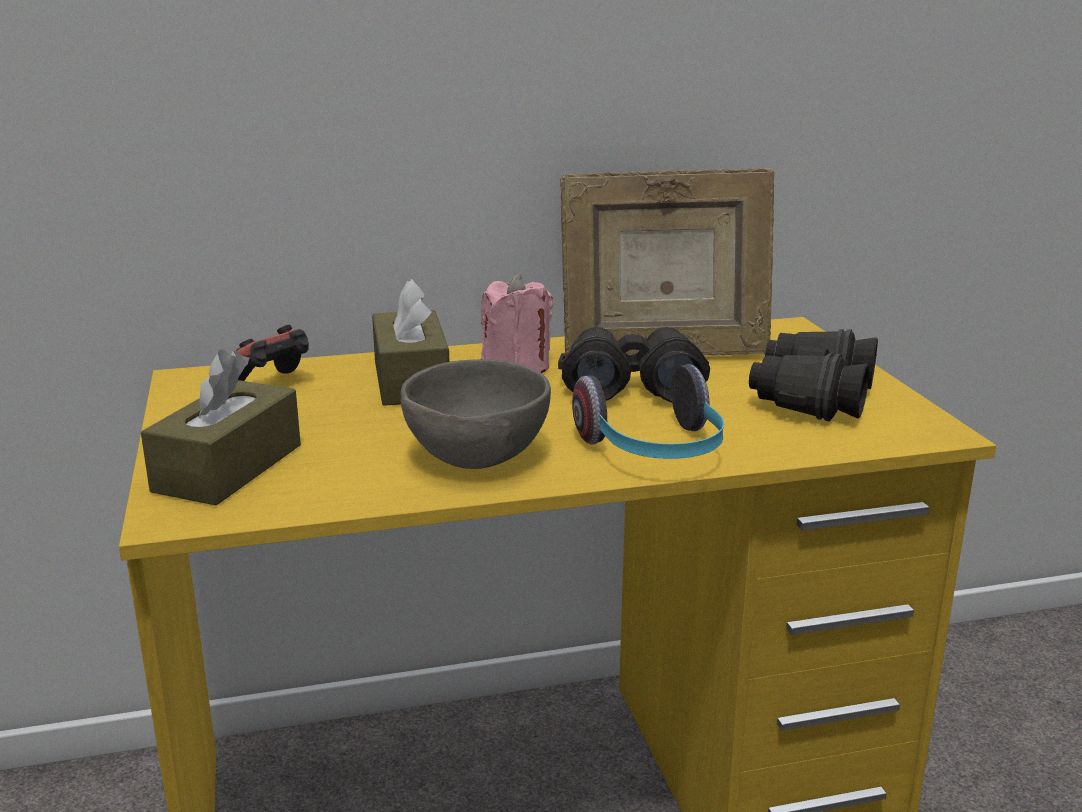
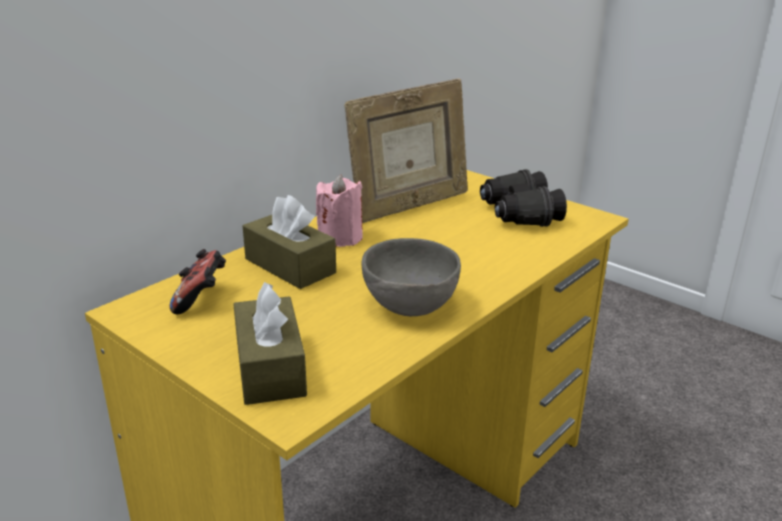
camera: 35 degrees left, 5 degrees up
black binoculars [558,327,710,402] -> none
headphones [572,364,724,459] -> none

